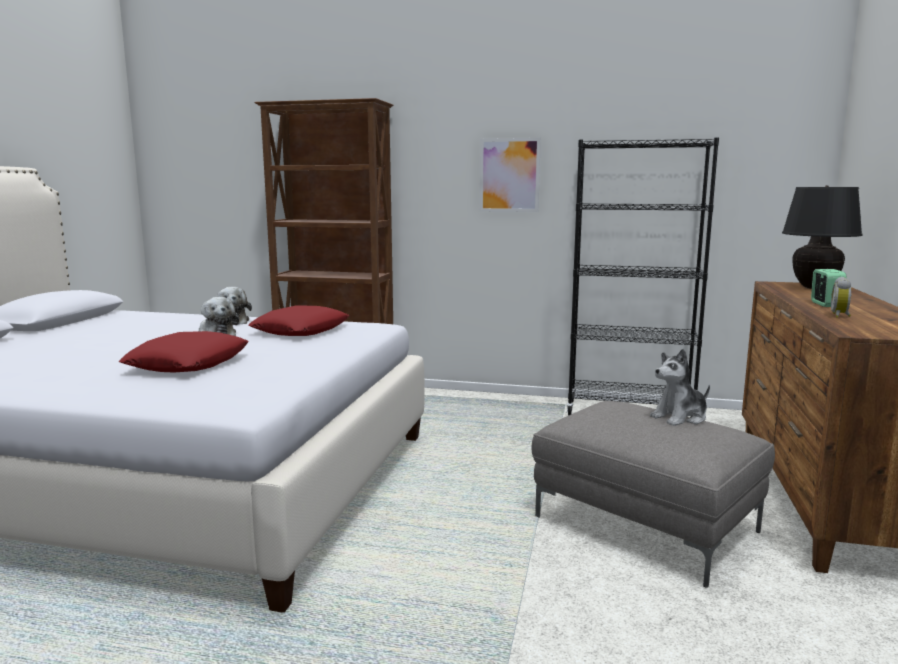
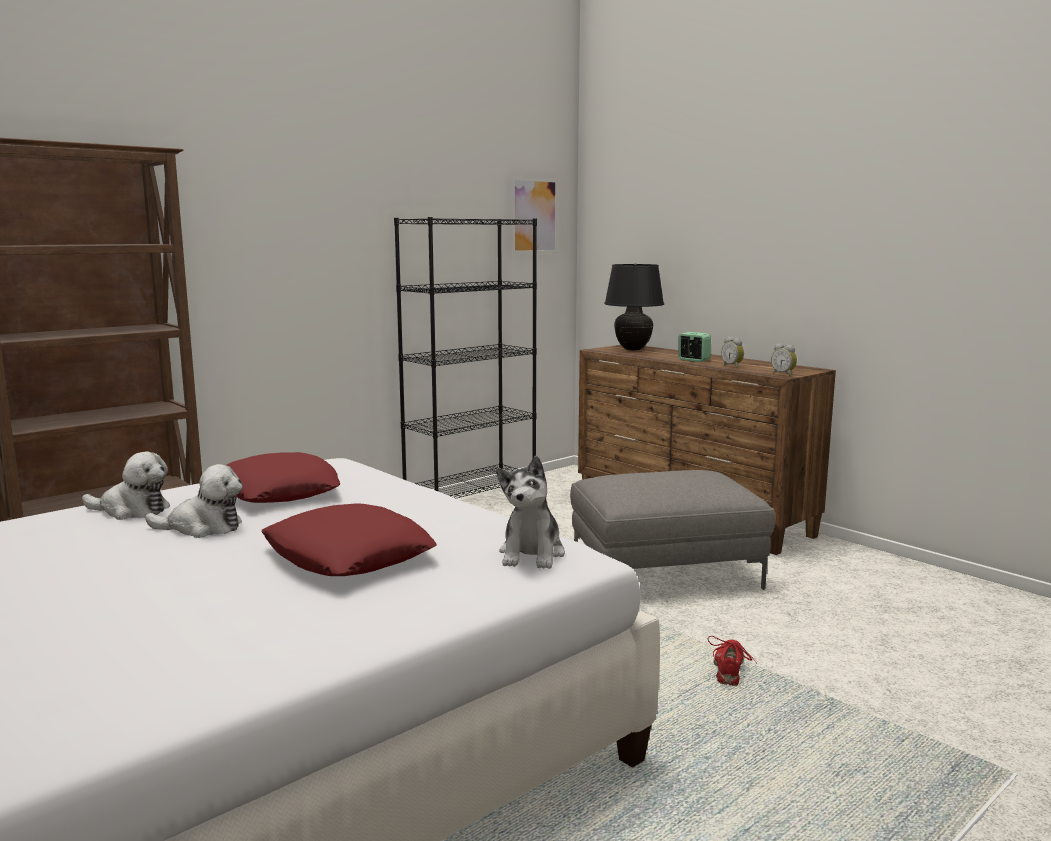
camera: 55 degrees left, 0 degrees up
picture [480,138,541,212] -> picture moved to [511,177,558,254]
plush toy [650,349,710,426] -> plush toy moved to [496,456,565,569]
none -> red shoe [708,636,757,686]
none -> alarm clock [771,343,797,376]

